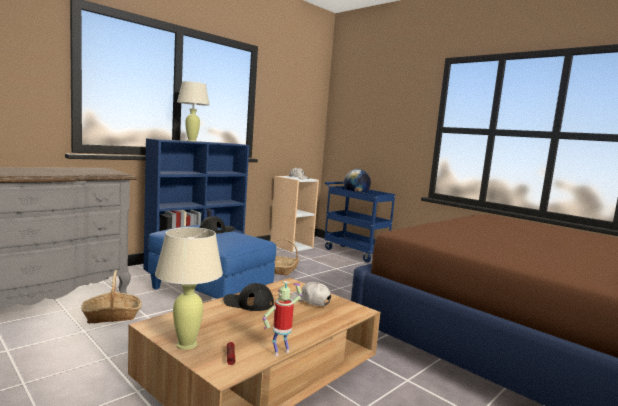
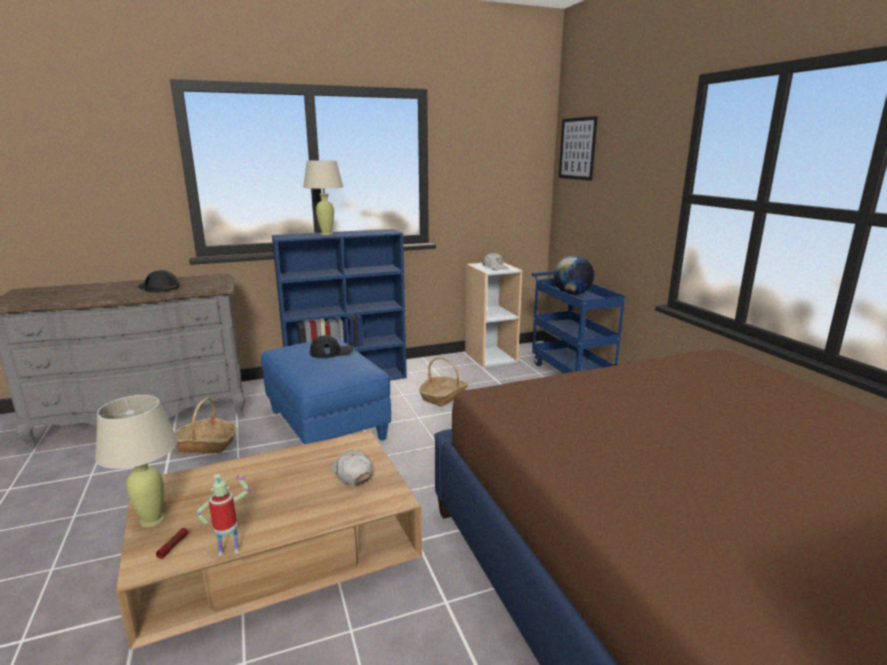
camera: 25 degrees right, 10 degrees up
black cap [223,283,274,311] -> black cap moved to [138,270,180,292]
none -> picture [559,116,598,181]

